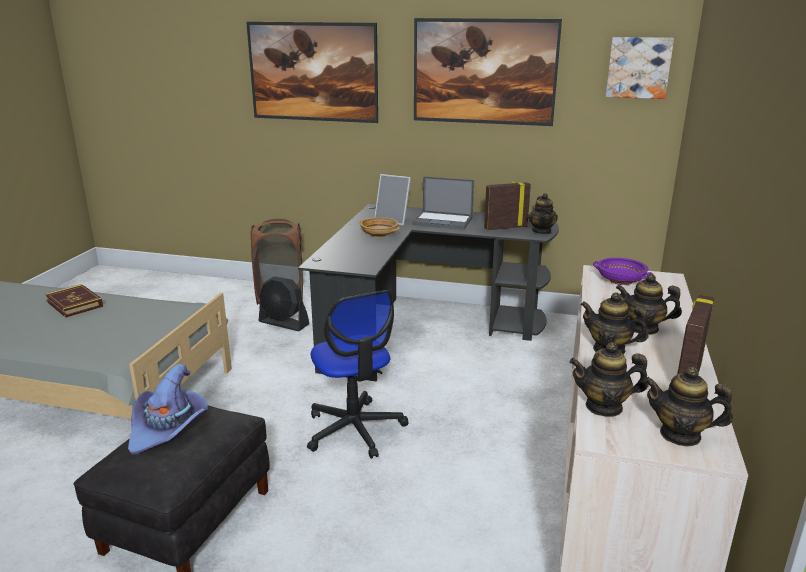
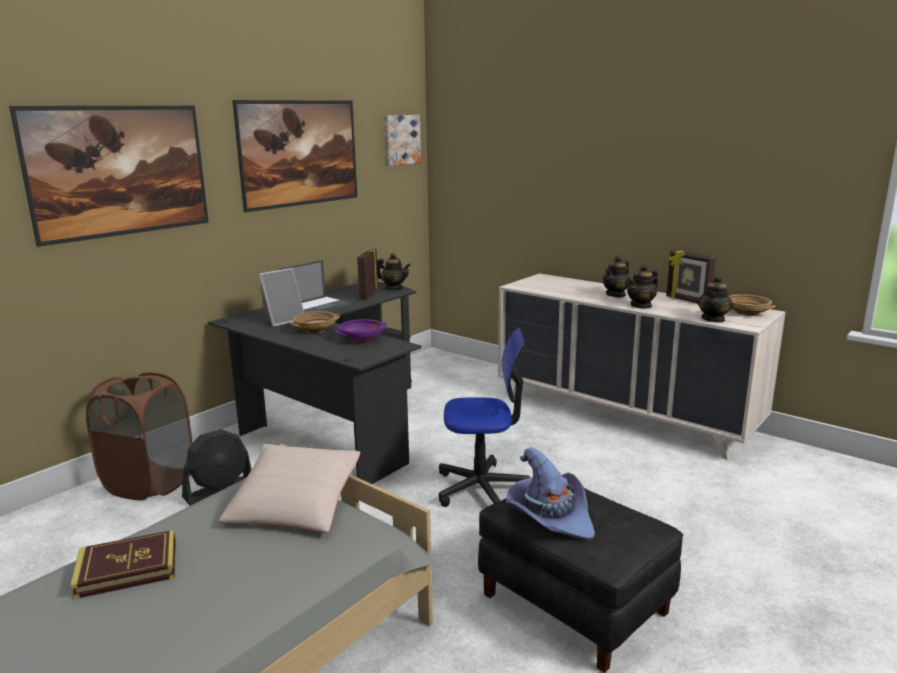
camera: 65 degrees left, 5 degrees down
purple bowl [593,258,653,285] -> purple bowl moved to [335,319,387,343]
teapot [644,367,733,446] -> beige bowl [729,294,776,316]
none -> beige pillow [218,444,360,533]

